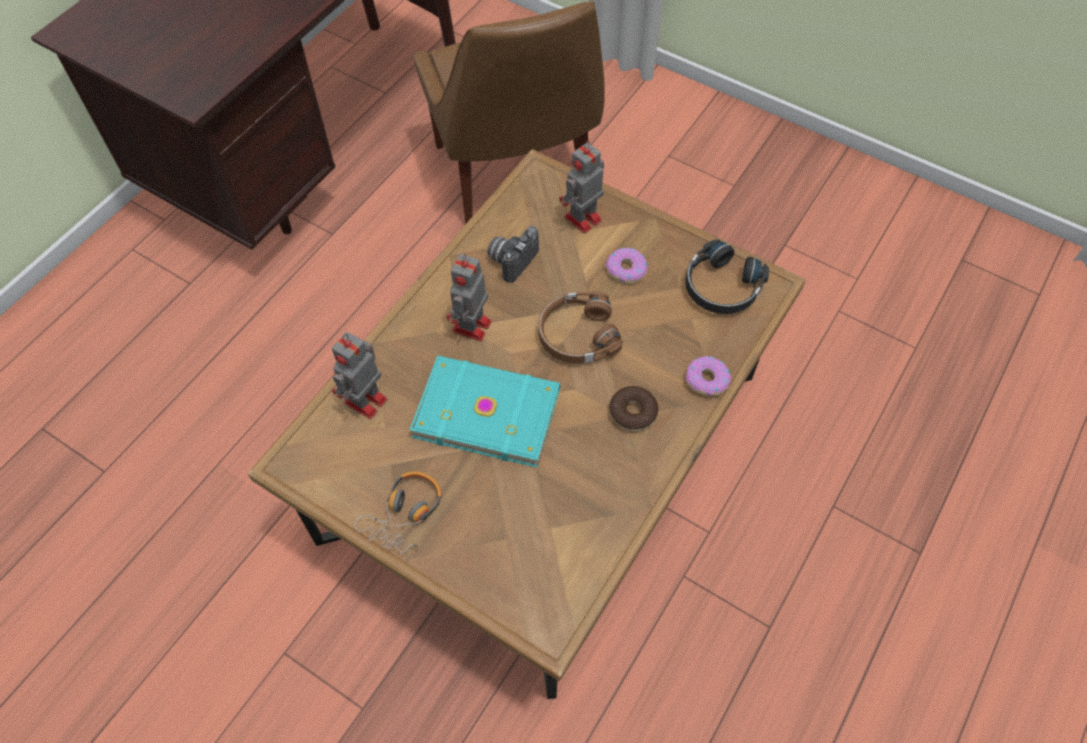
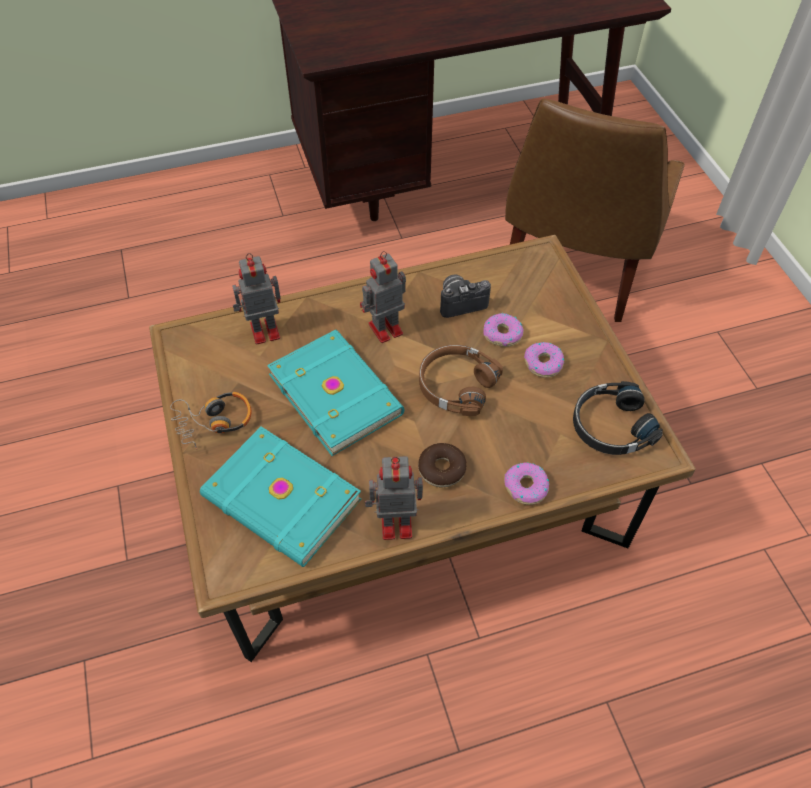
camera: 40 degrees right, 5 degrees down
toy robot [559,141,604,234] -> toy robot moved to [365,456,423,540]
none -> turquoise book [200,427,361,567]
none -> donut [483,313,524,347]

